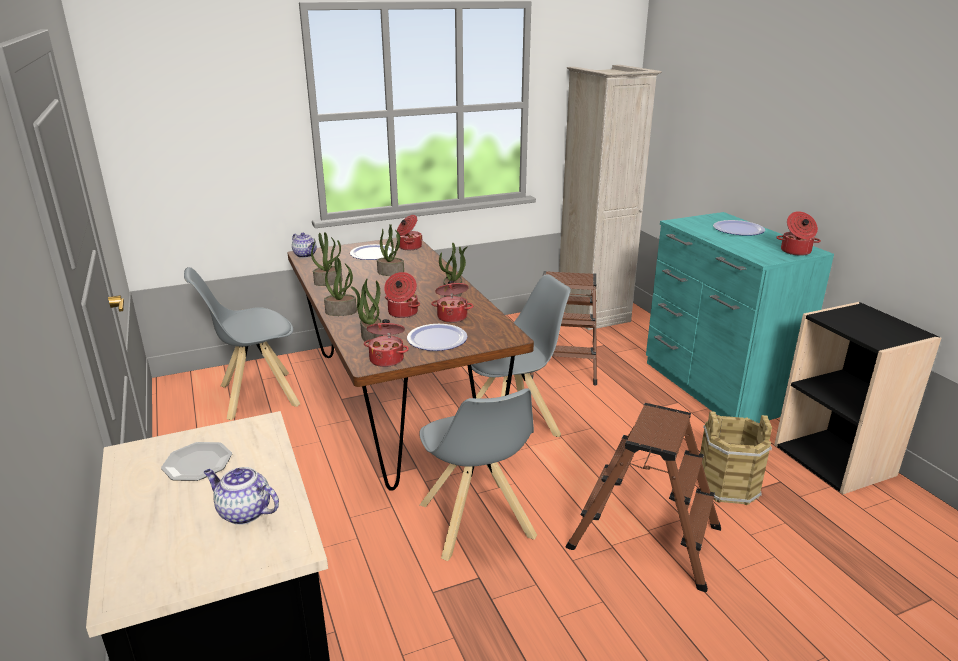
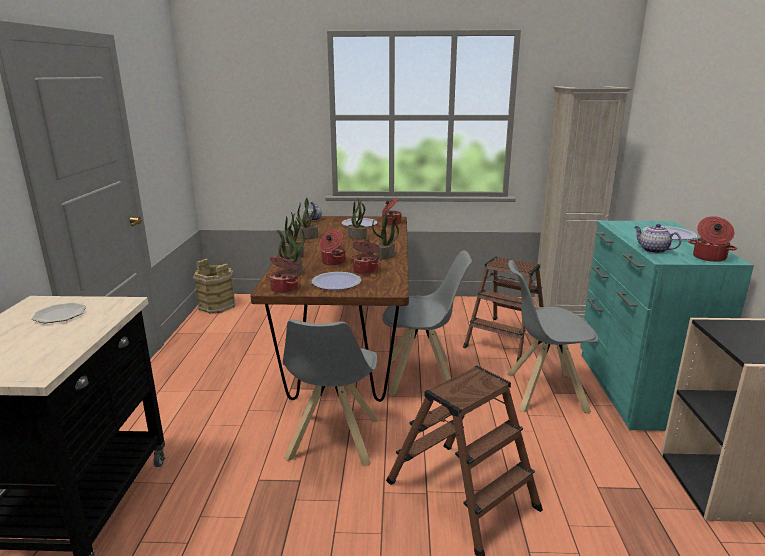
camera: 25 degrees right, 5 degrees down
grey chair [184,267,300,420] -> grey chair moved to [507,260,598,414]
teapot [204,467,279,525] -> teapot moved to [635,224,681,254]
brown bucket [700,411,772,505] -> brown bucket moved to [193,259,236,314]

